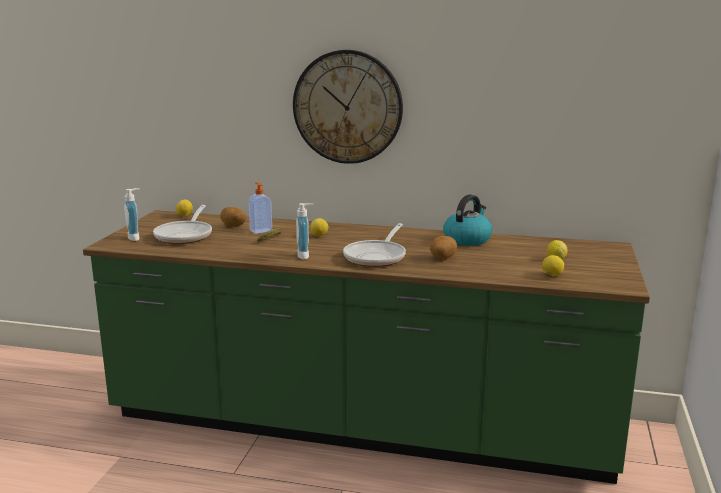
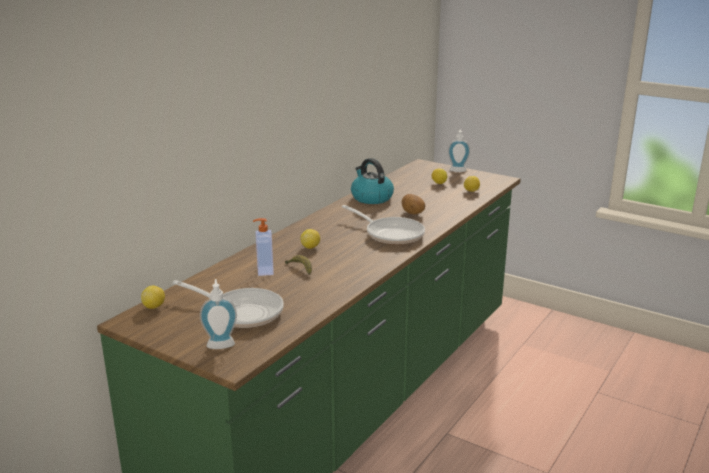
camera: 70 degrees left, 5 degrees up
potato [220,207,246,227] -> none
wall clock [293,50,403,164] -> none
soap dispenser [296,203,313,260] -> soap dispenser moved to [448,129,470,172]

